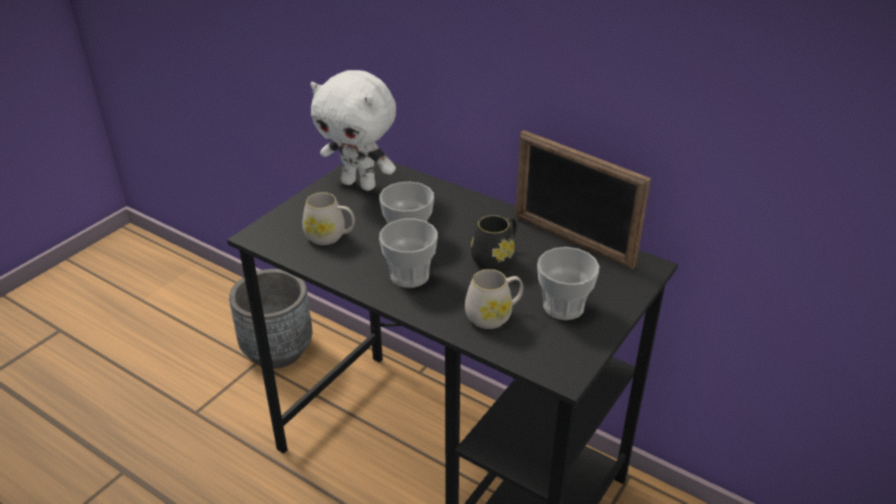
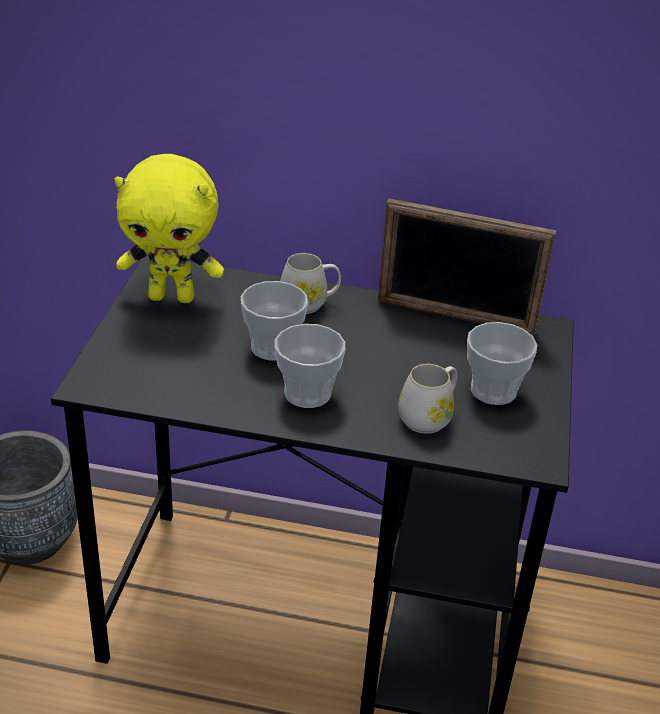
camera: 25 degrees left, 0 degrees up
white mug [302,192,355,245] -> white mug moved to [280,253,341,314]
white plush toy [310,70,396,191] -> yellow plush toy [114,154,224,303]
black mug [471,215,517,270] -> none

